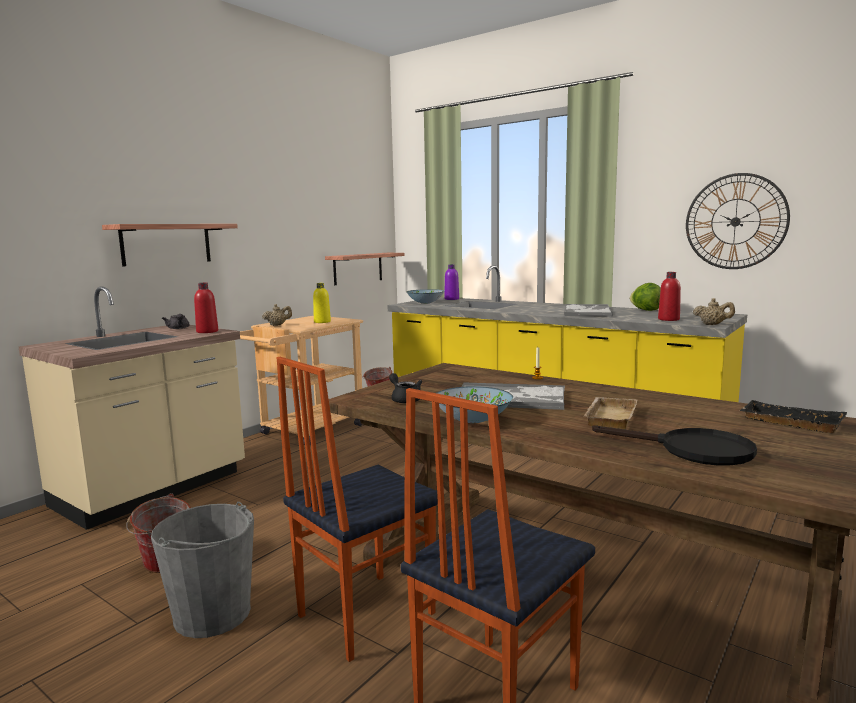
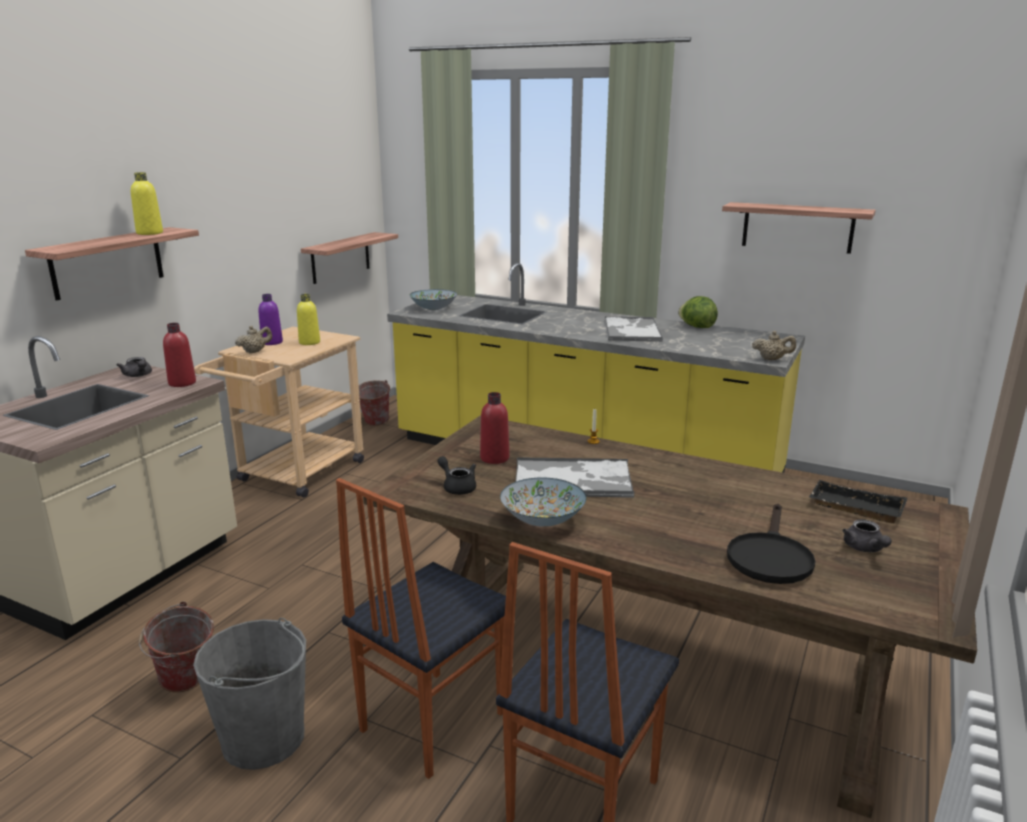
camera: 10 degrees left, 10 degrees up
purple bottle [444,264,459,300] -> purple bottle moved to [258,294,283,345]
beige tray [584,397,638,430] -> none
black frying pan [592,425,757,465] -> black frying pan turned 90 degrees clockwise [727,504,815,584]
red bottle [658,272,681,321] -> red bottle moved to [480,392,510,464]
wall clock [686,173,790,269] -> shelf [722,202,876,254]
none -> yellow bottle [131,172,163,235]
none -> grey teapot [842,519,892,552]

